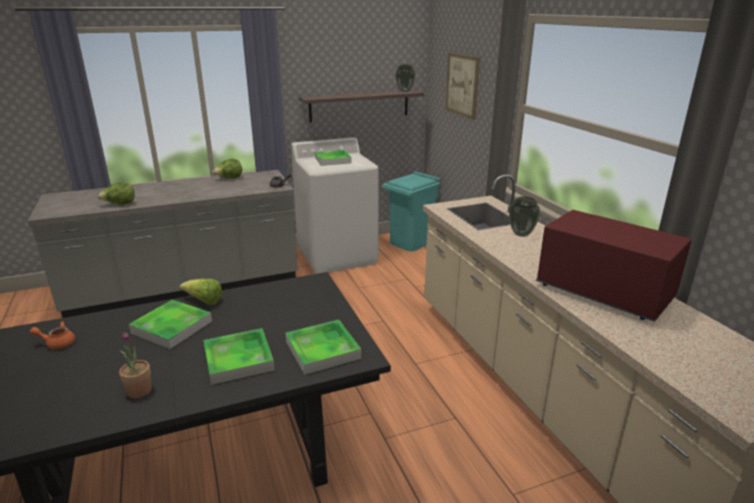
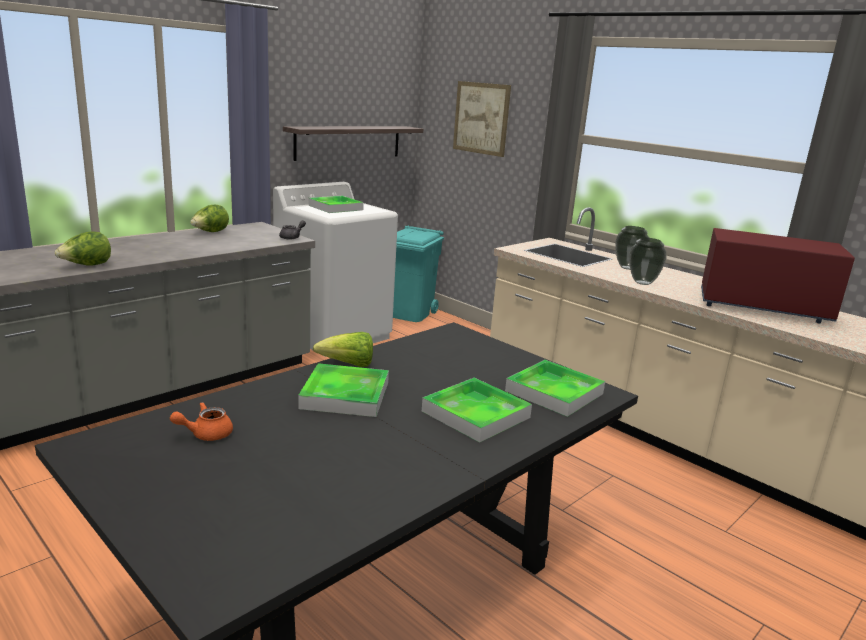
camera: 25 degrees left, 5 degrees down
potted plant [119,332,152,398] -> none
vase [395,64,415,92] -> vase moved to [629,238,667,285]

